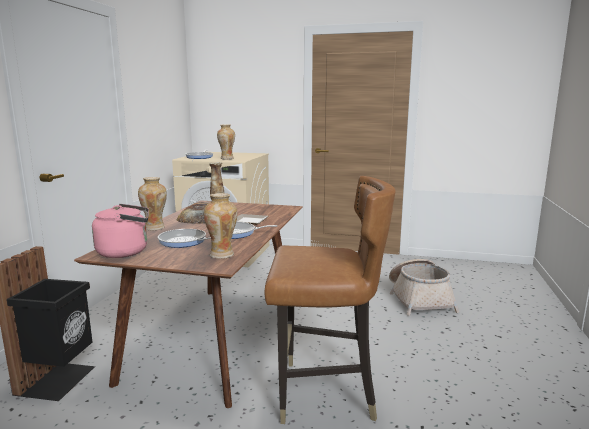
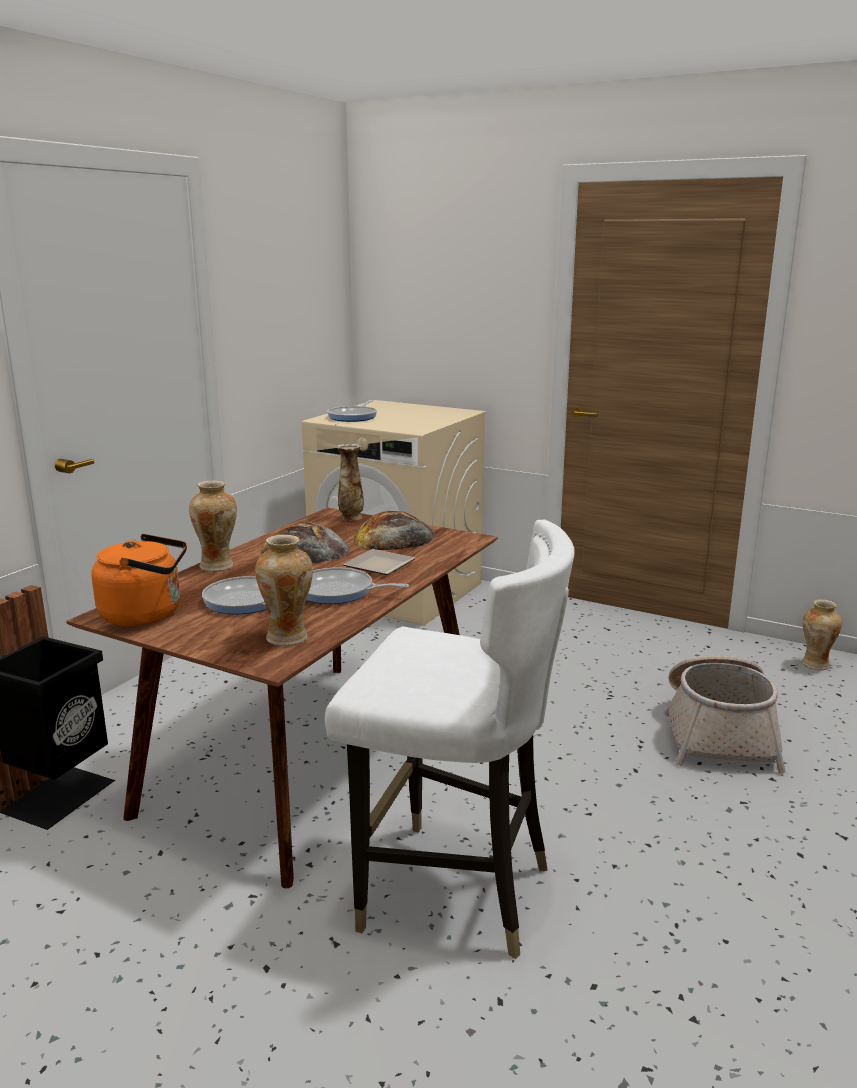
camera: 15 degrees right, 5 degrees up
pink kettle [92,204,149,258] -> orange kettle [91,534,187,626]
vase [217,124,235,159] -> vase moved to [802,599,842,670]
brown chair [264,176,396,424] -> white chair [325,520,575,959]
none -> bread [354,511,435,550]

